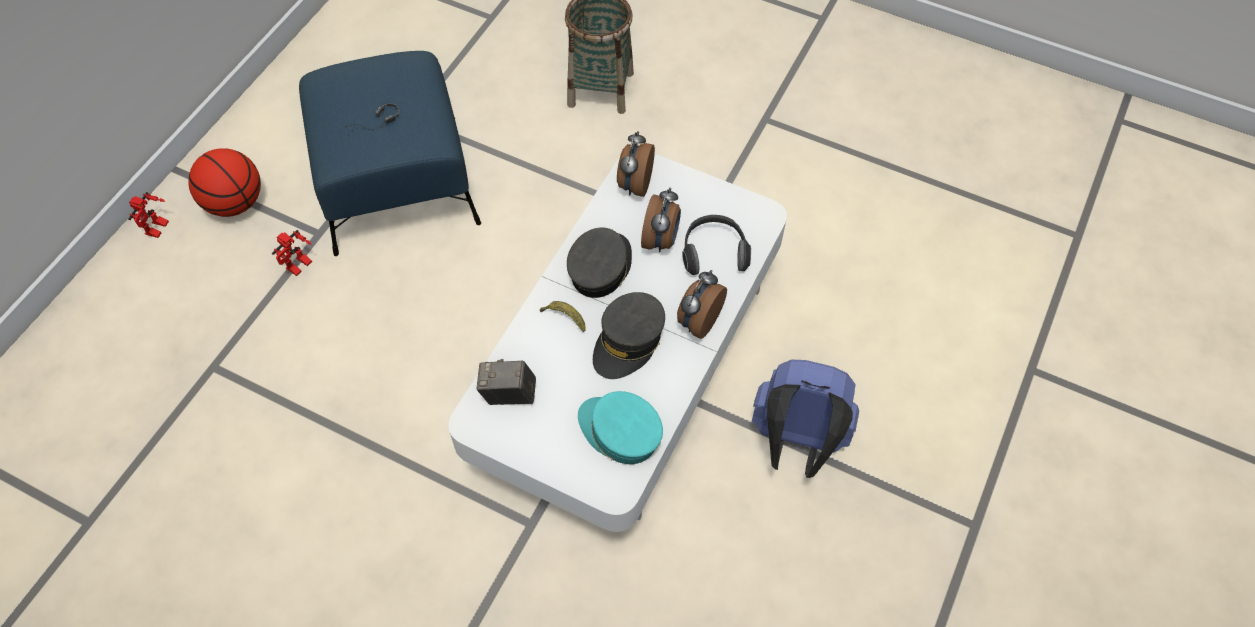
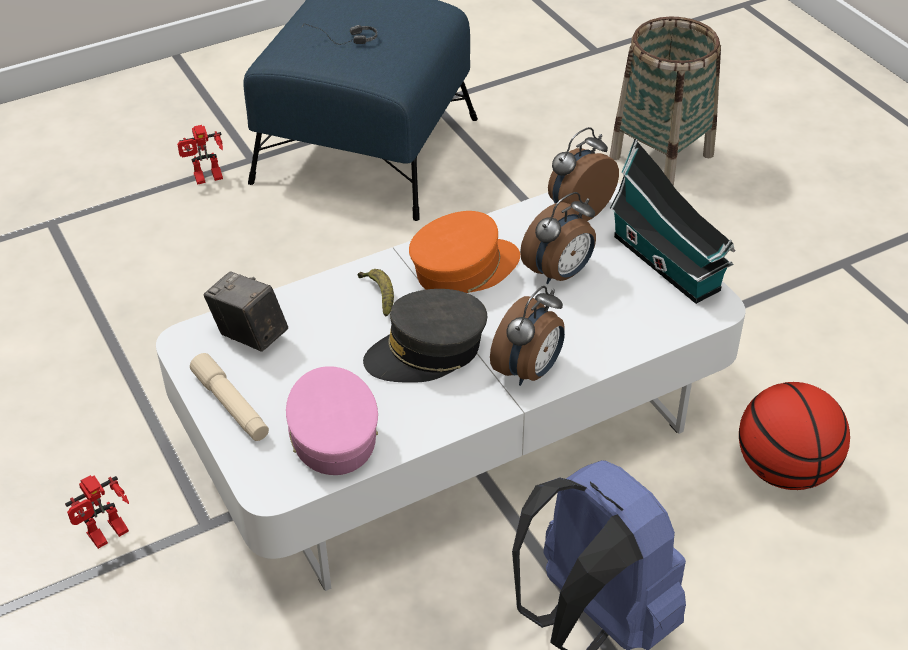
camera: 35 degrees right, 15 degrees down
toy robot [129,192,169,238] -> toy robot moved to [65,475,129,549]
basketball [188,148,261,217] -> basketball moved to [739,382,850,490]
grey cap [567,227,632,298] -> orange cap [409,211,520,293]
turquoise cap [578,391,663,464] -> pink cap [286,366,378,475]
alarm clock [677,270,727,339] -> alarm clock turned 150 degrees clockwise [490,286,565,386]
headphones [682,215,751,275] -> none
none -> beige flashlight [190,353,269,441]
none -> toy house [610,139,736,304]

